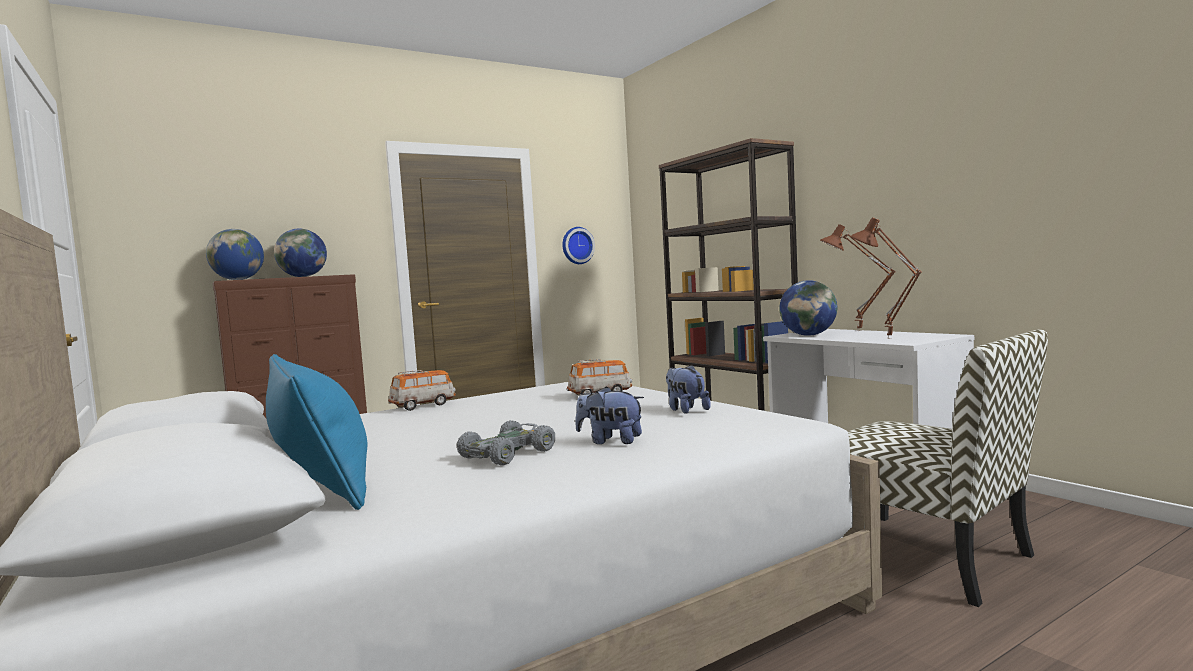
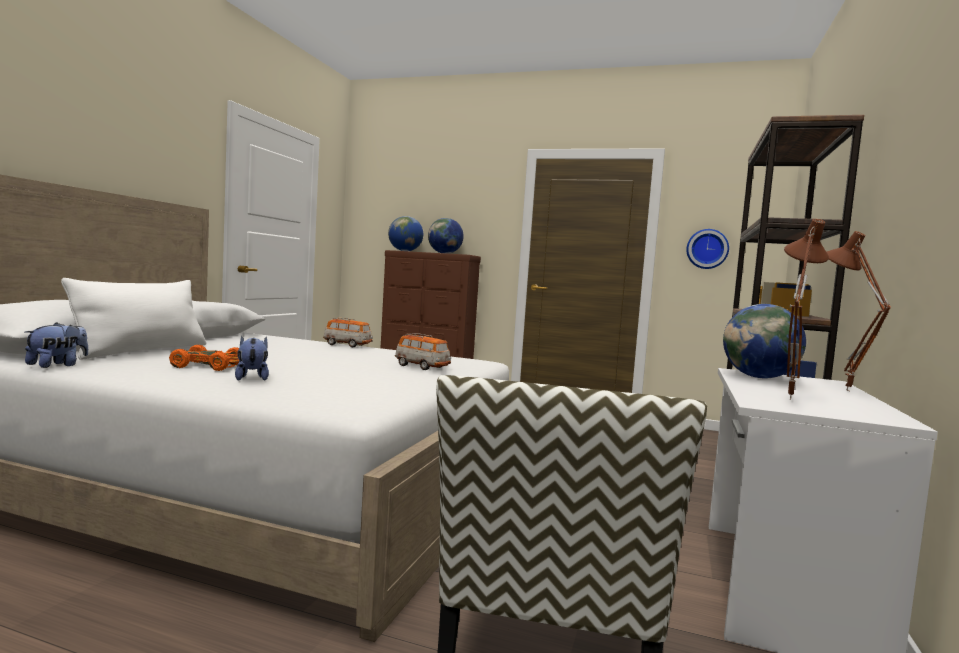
camera: 50 degrees right, 0 degrees up
blue pillow [266,354,367,510] -> white pillow [61,278,206,360]
grey toy car [457,420,555,466] -> orange toy car [169,345,240,371]
plush toy [666,364,711,414] -> plush toy moved to [25,322,88,368]

